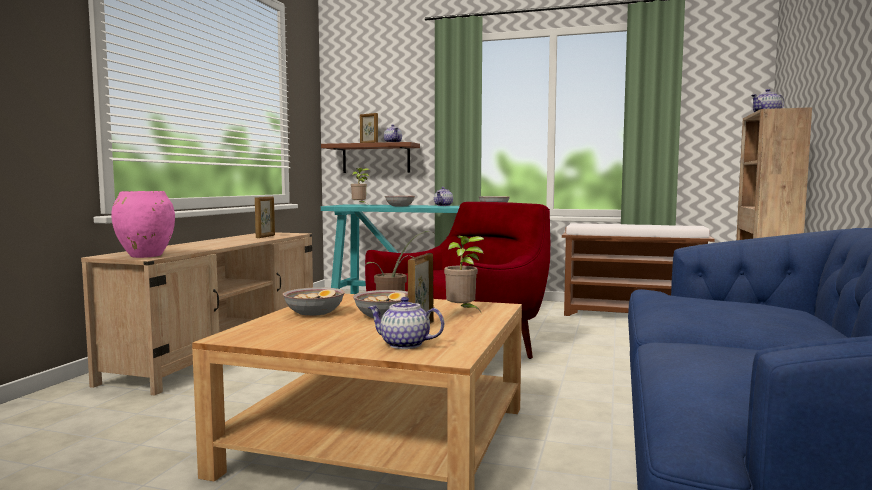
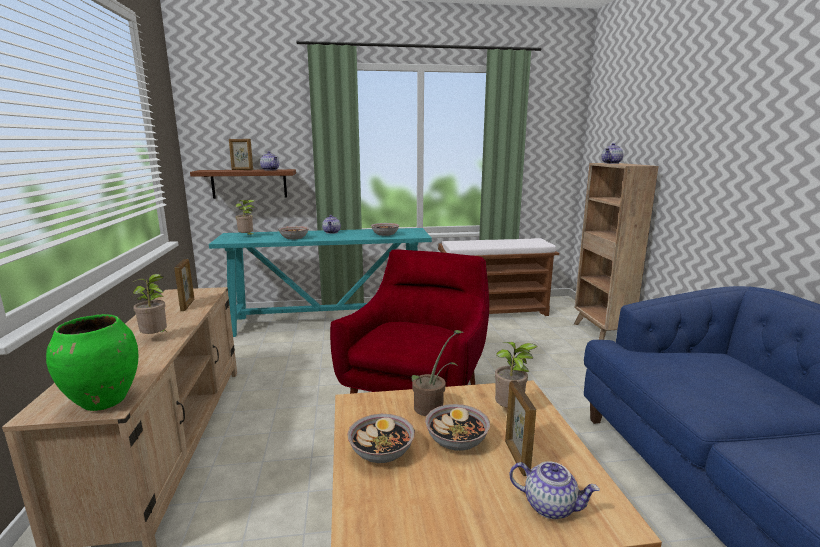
camera: 25 degrees left, 10 degrees up
pink vase [111,191,175,258] -> green vase [46,314,138,411]
teapot [368,297,444,349] -> teapot turned 150 degrees counterclockwise [509,461,600,519]
none -> potted plant [132,274,167,334]

